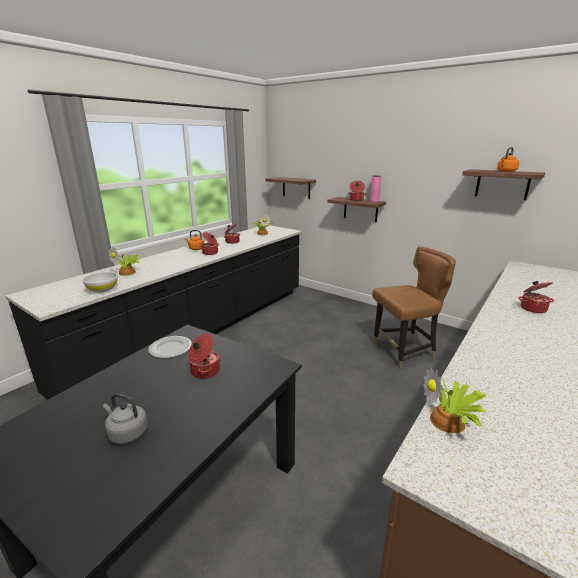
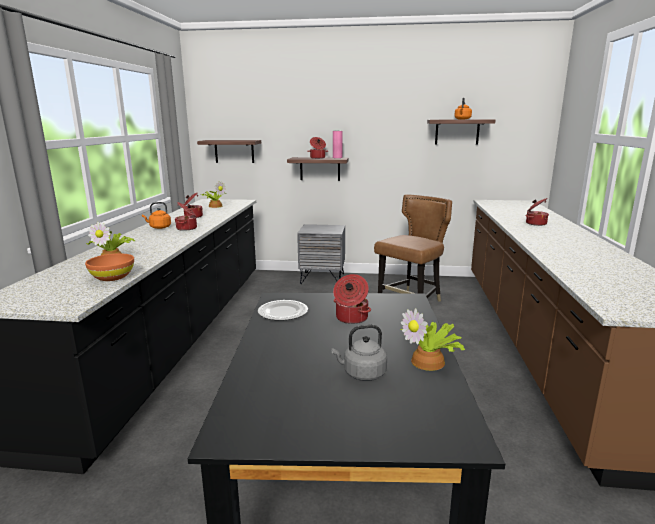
camera: 30 degrees left, 5 degrees down
white bowl [82,272,118,293] -> orange bowl [85,254,134,281]
potted plant [423,368,486,433] -> potted plant moved to [401,308,465,371]
none -> grey nightstand [297,224,345,284]

